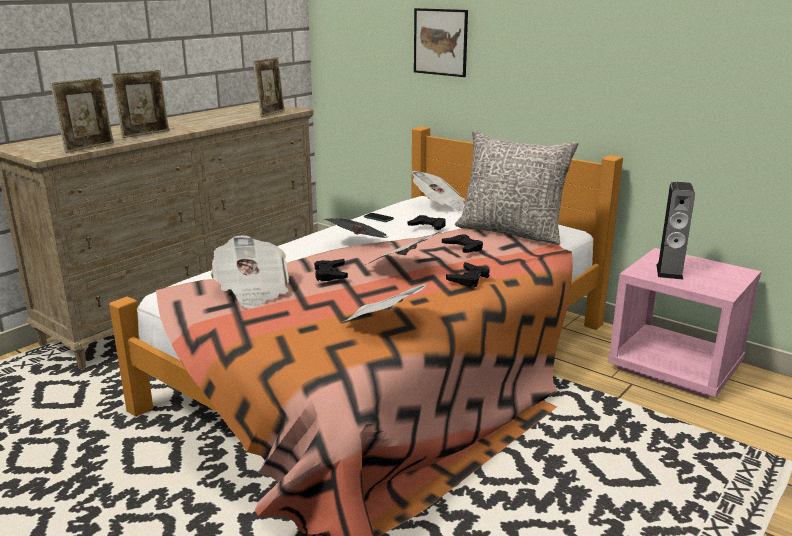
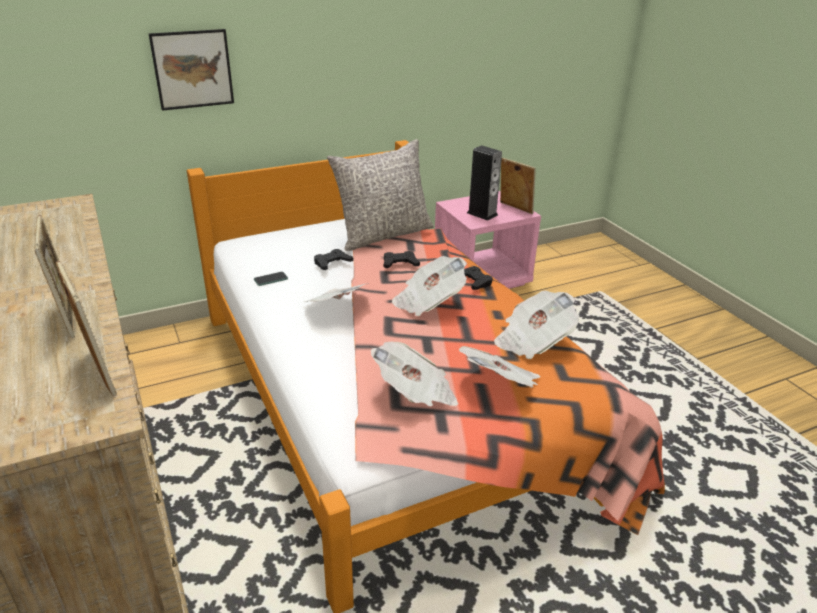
camera: 65 degrees left, 10 degrees up
picture frame [253,57,285,117] -> picture frame moved to [500,158,536,214]
black game controller [314,259,348,281] -> none
newspaper [412,171,465,212] -> newspaper moved to [459,346,541,387]

